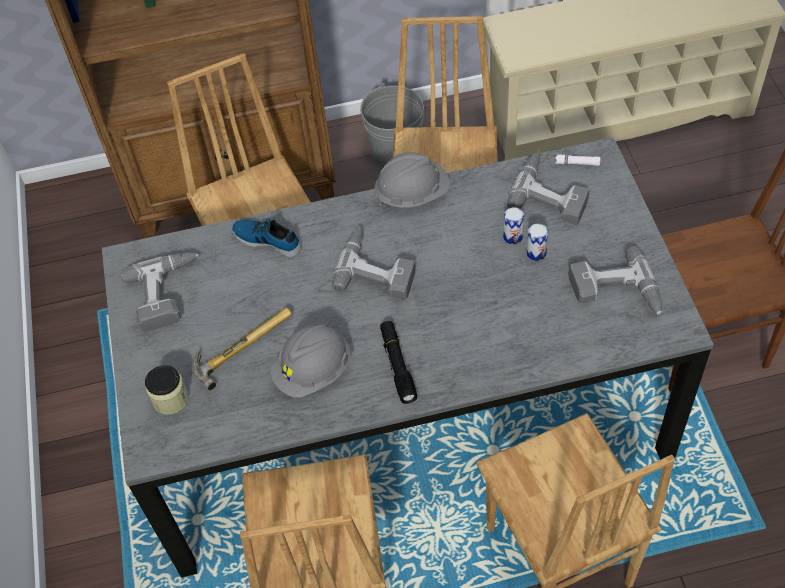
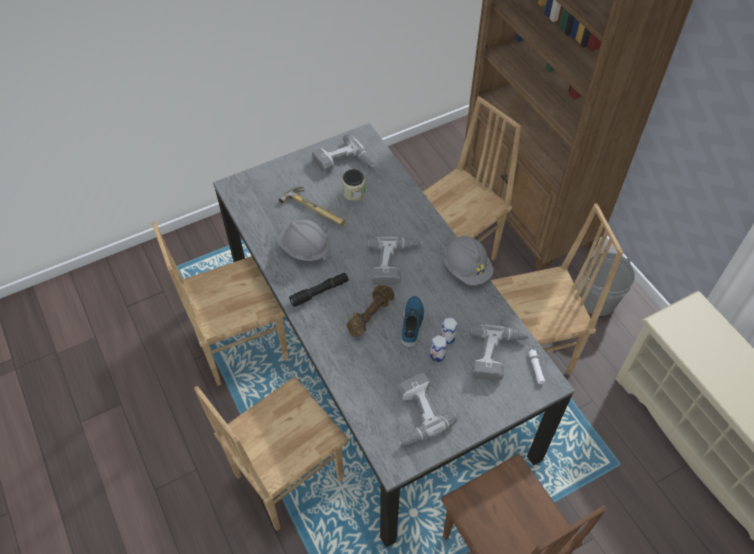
camera: 70 degrees right, 0 degrees up
jar [145,365,189,415] -> jar moved to [342,169,365,201]
shoe [232,218,302,257] -> shoe moved to [401,296,425,347]
none -> brown dumbbell [347,285,394,337]

